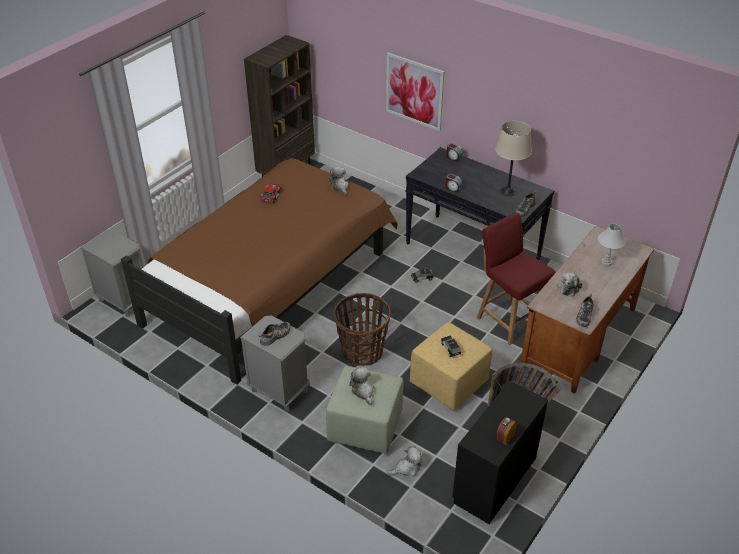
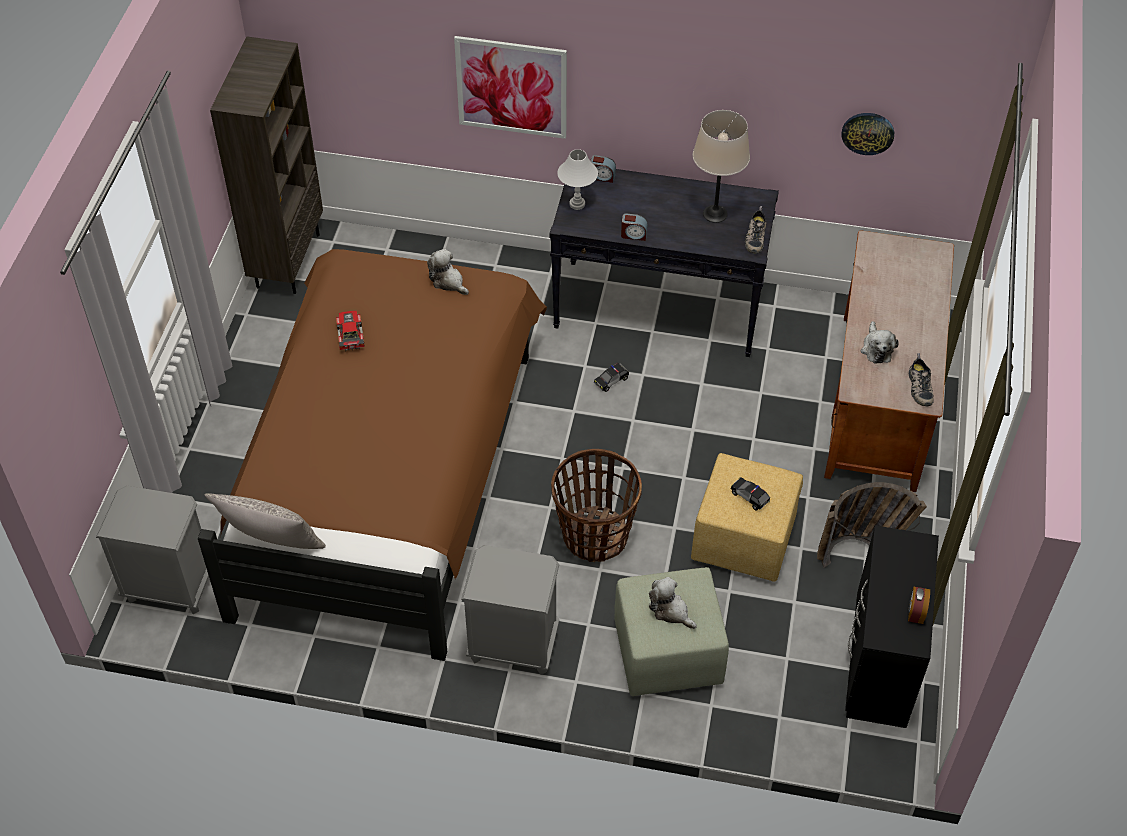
camera: 25 degrees left, 10 degrees up
shoe [259,322,290,346] -> none
plush toy [388,446,423,477] -> none
red chair [477,213,556,345] -> none
white table lamp [598,224,626,266] -> white table lamp moved to [557,149,598,210]
none -> grey pillow [204,493,326,549]
none -> wall clock [842,113,894,155]

